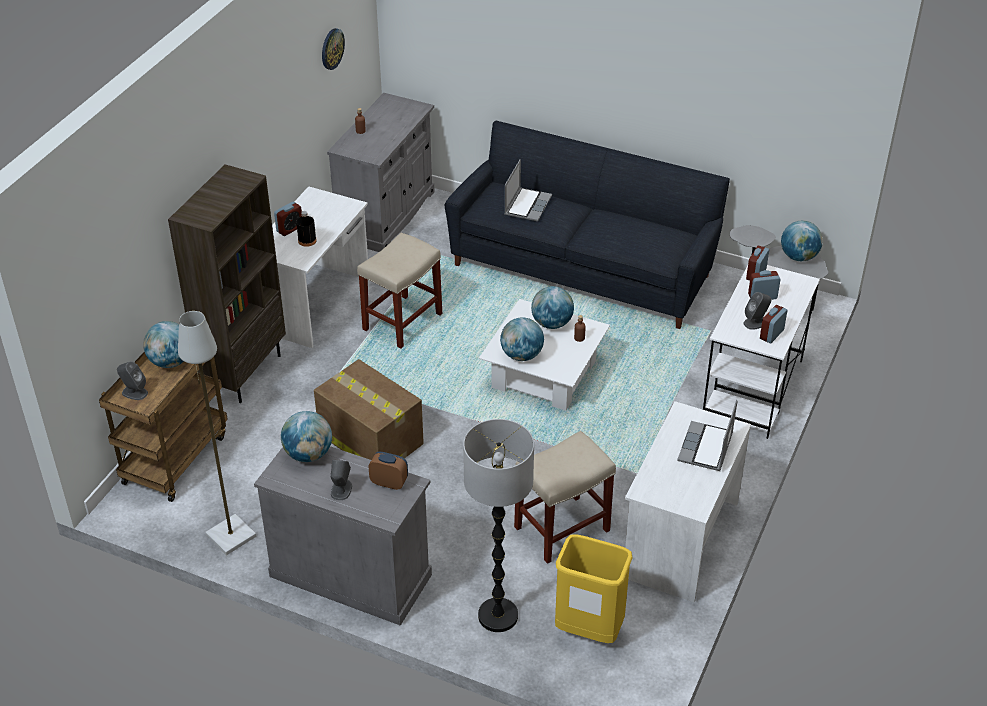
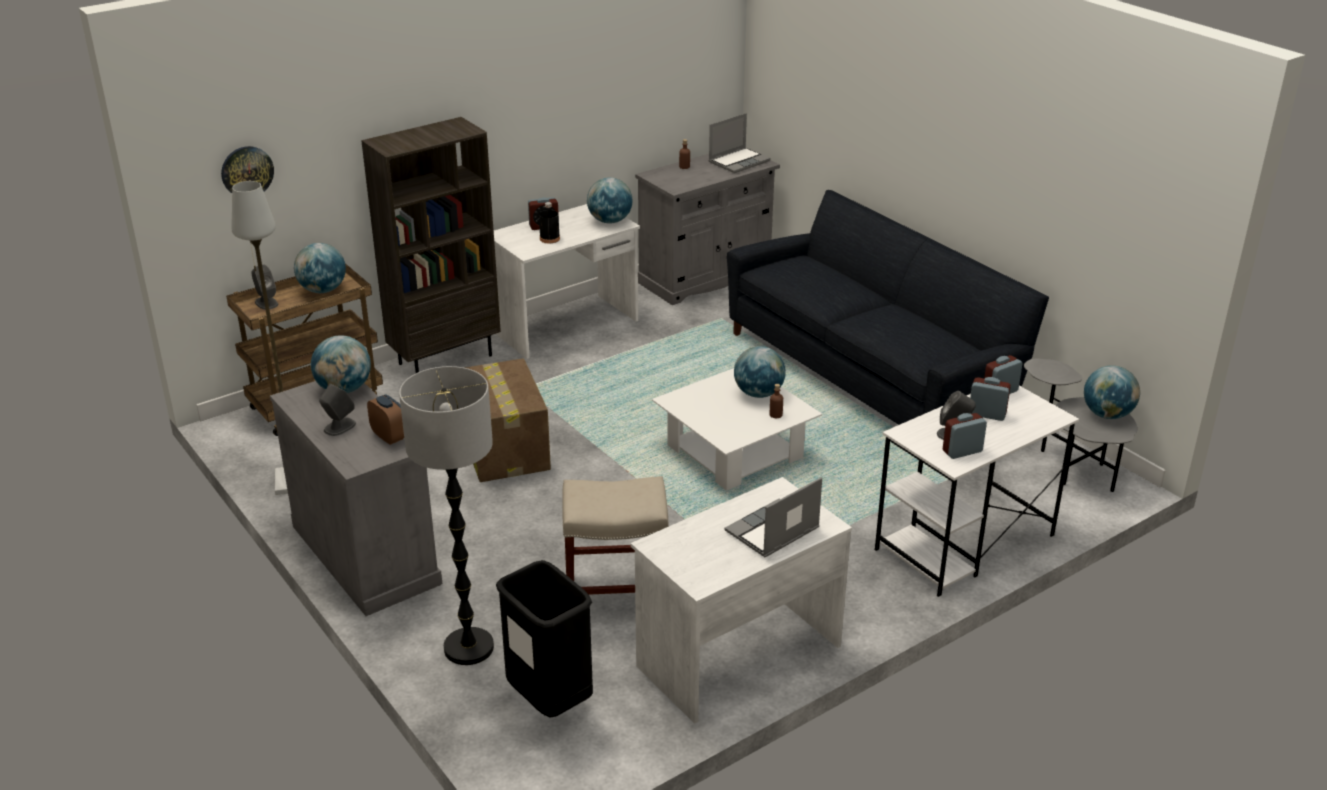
camera: 30 degrees right, 10 degrees down
wall clock [322,28,345,70] -> wall clock moved to [221,146,274,193]
beige stool [357,233,442,349] -> none
globe [500,317,544,361] -> globe moved to [587,177,633,224]
laptop [504,159,552,221] -> laptop moved to [709,113,771,173]
yellow trash can [555,535,632,643] -> black trash can [496,560,593,718]

